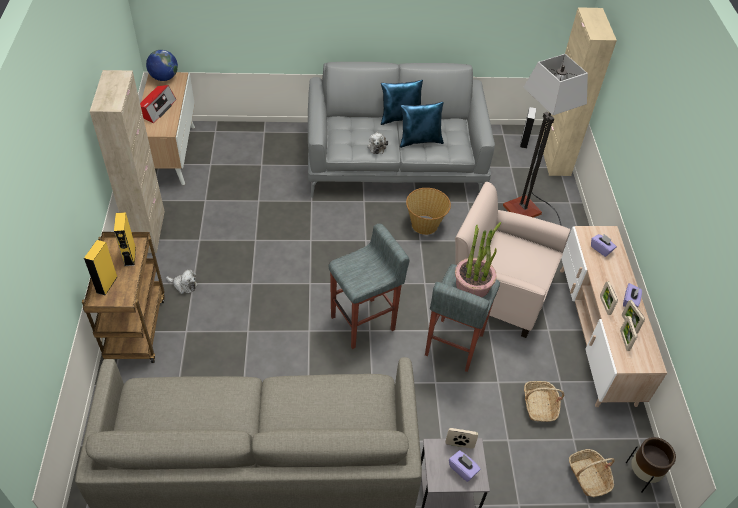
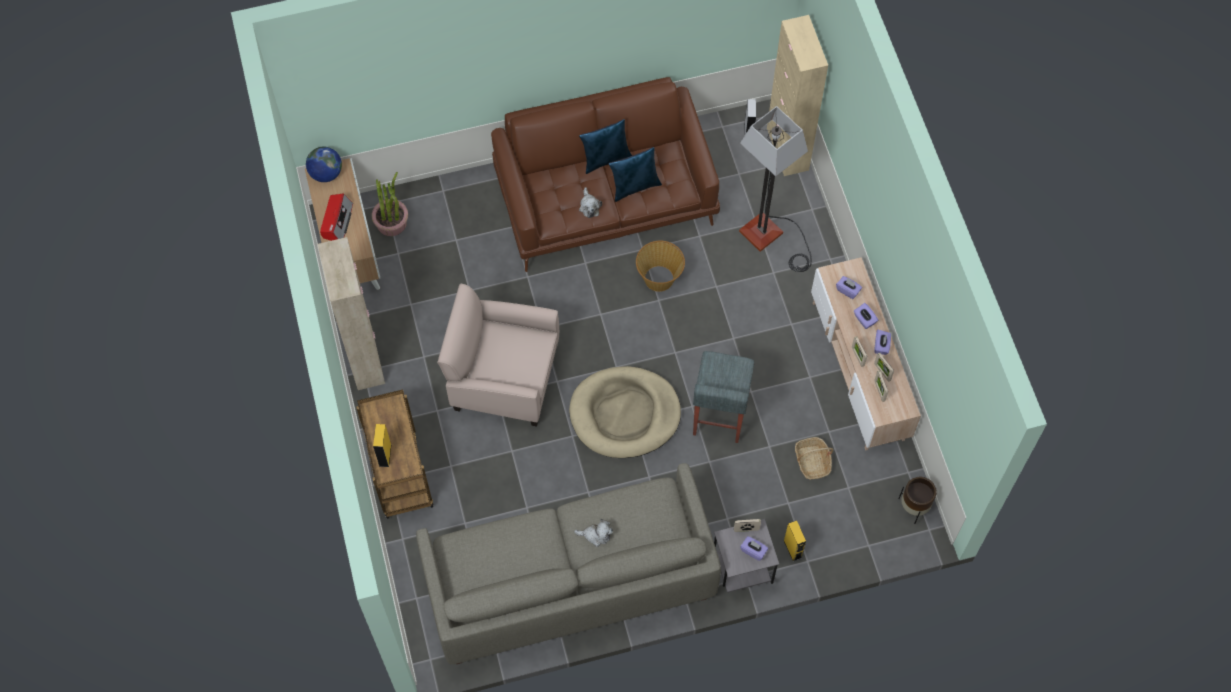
camera: 10 degrees left, 15 degrees up
yellow speaker [114,212,136,266] -> yellow speaker moved to [784,520,806,561]
plush toy [166,269,198,294] -> plush toy moved to [574,519,613,547]
grey sofa [308,62,495,198] -> brown sofa [491,77,720,272]
grey stool [329,223,410,349] -> beige dog bed [569,366,681,458]
beige armchair [455,182,570,338] -> beige armchair moved to [437,284,559,427]
potted plant [455,222,501,297] -> potted plant moved to [372,172,408,236]
basket [569,449,615,498] -> none
none -> purple tissue box [854,303,878,329]

